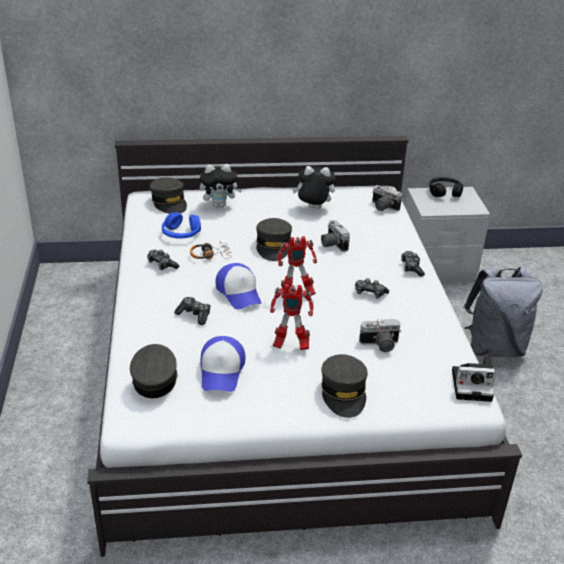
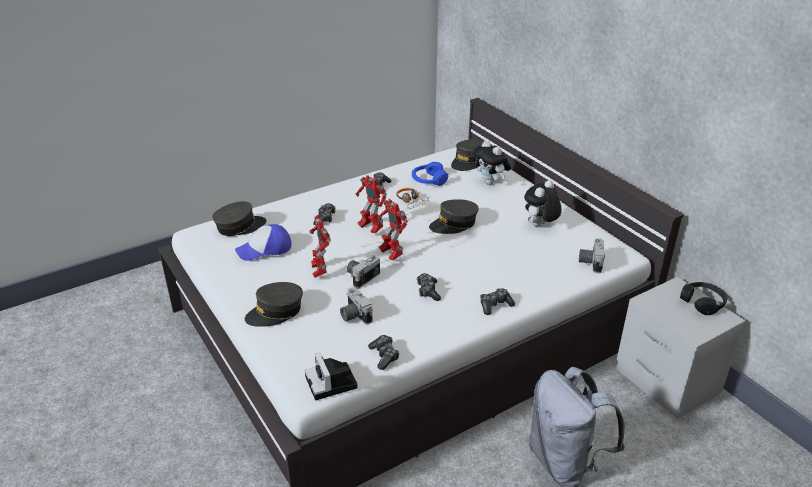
camera: 65 degrees right, 0 degrees up
cap [215,263,261,310] -> toy robot [356,175,387,233]
plush toy [292,166,335,209] -> plush toy turned 120 degrees counterclockwise [524,180,562,226]
camera [321,220,350,252] -> camera moved to [347,255,380,288]
none -> game controller [368,335,399,370]

